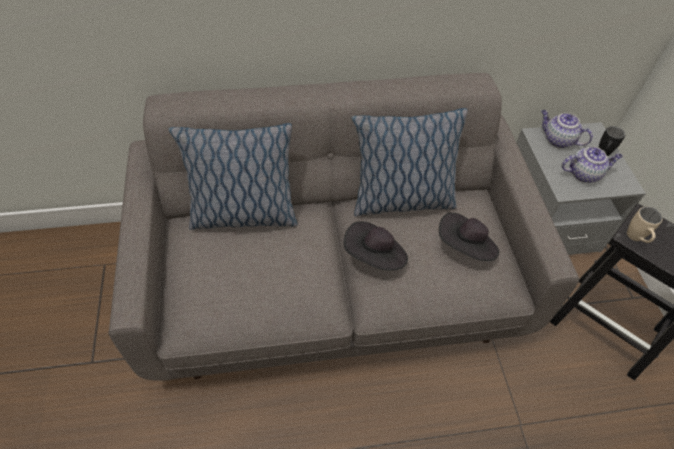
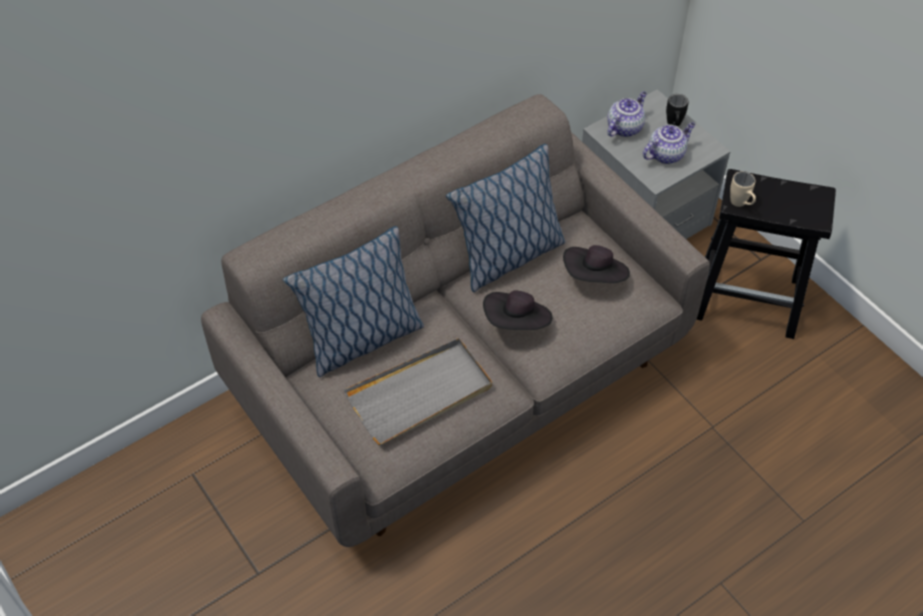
camera: 25 degrees left, 0 degrees up
teapot [541,110,593,148] -> teapot turned 120 degrees clockwise [607,92,647,137]
none -> grey tray [344,338,492,445]

